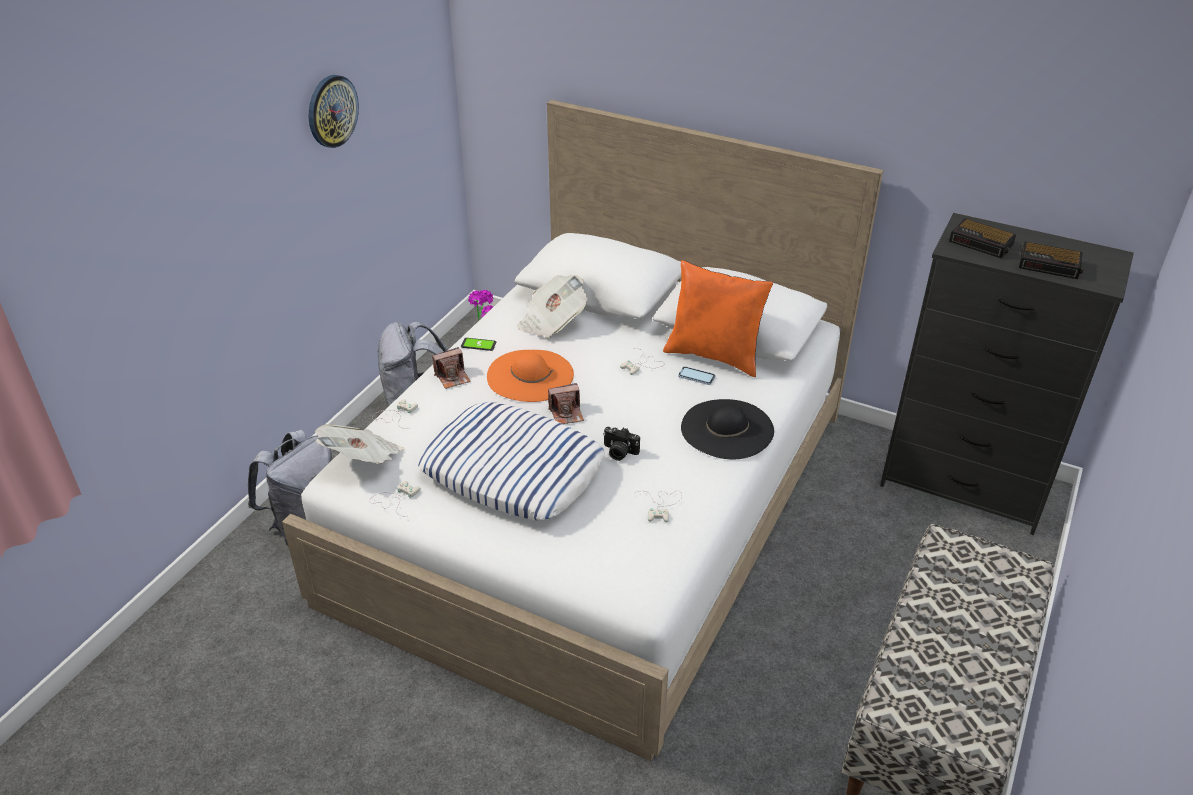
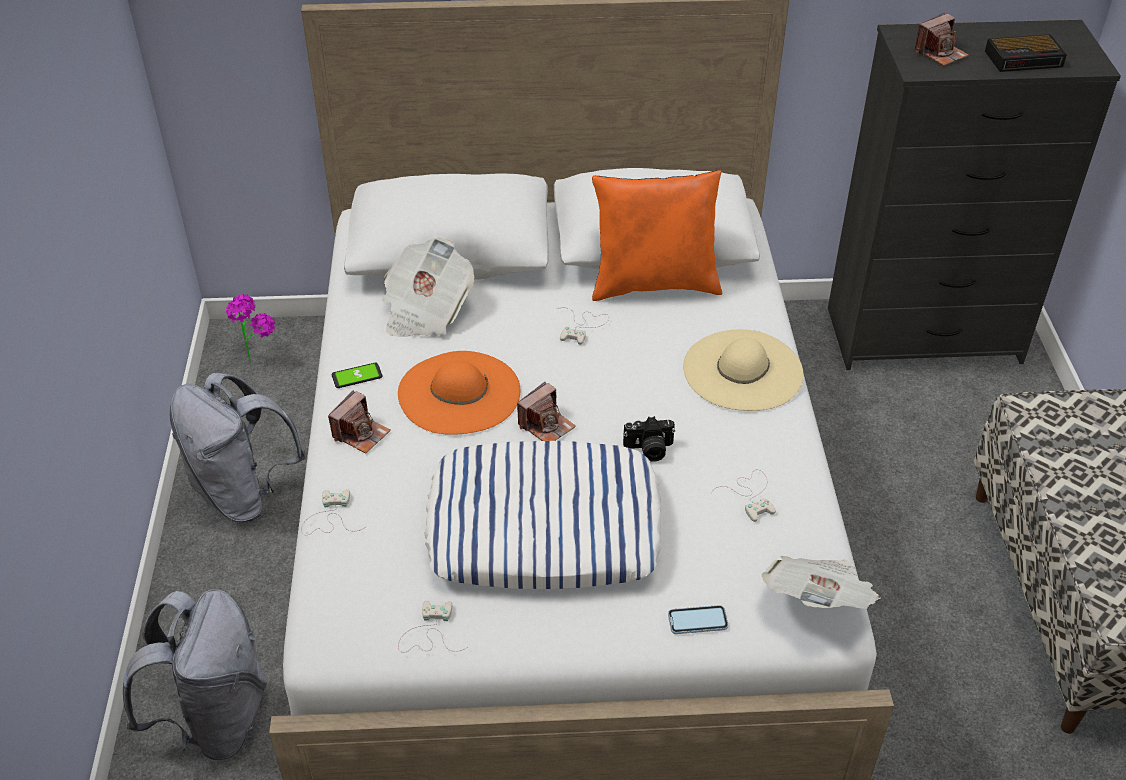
camera: 30 degrees left, 5 degrees up
wall clock [309,75,359,148] -> none
newspaper [315,424,404,464] -> newspaper moved to [761,556,881,609]
phone [678,367,715,385] -> phone moved to [668,605,728,634]
black hat [681,399,774,459] -> beige hat [683,329,803,411]
alarm clock [949,218,1016,258] -> camera [914,12,968,66]

